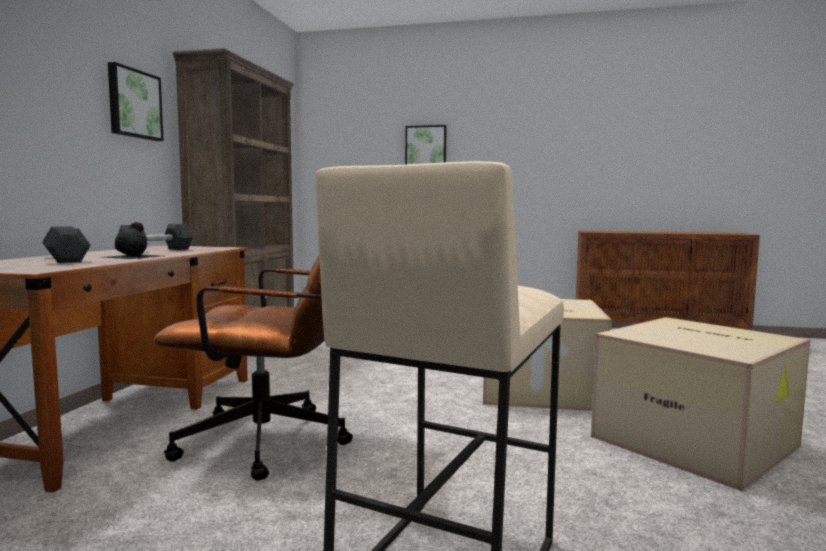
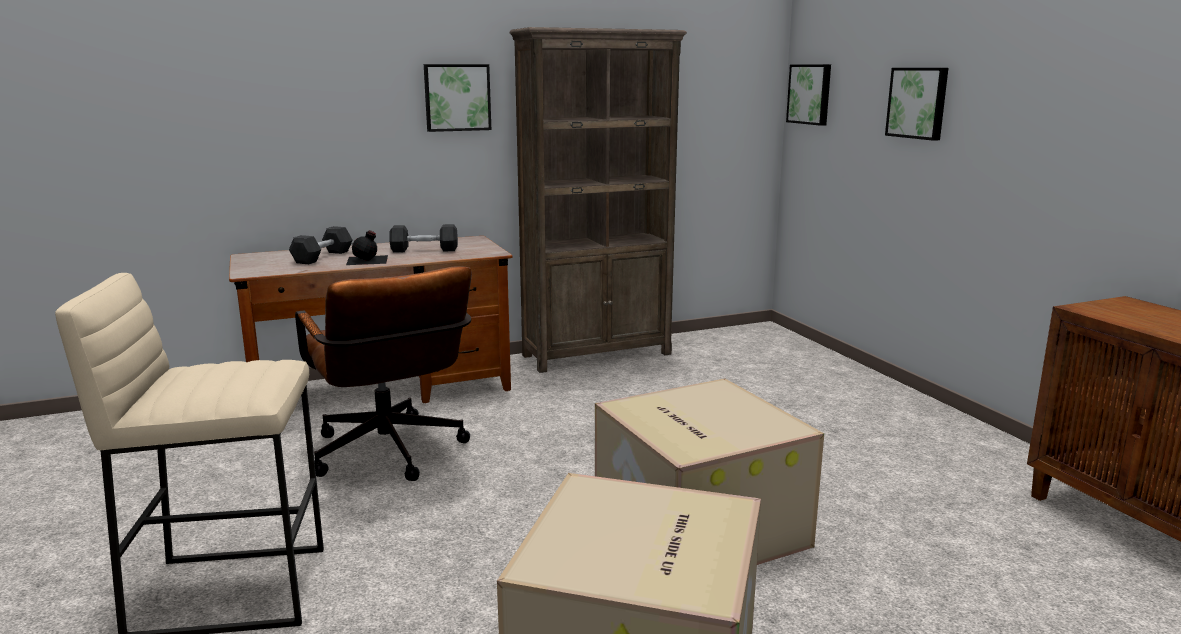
camera: 55 degrees right, 10 degrees up
none -> picture [786,64,831,126]

